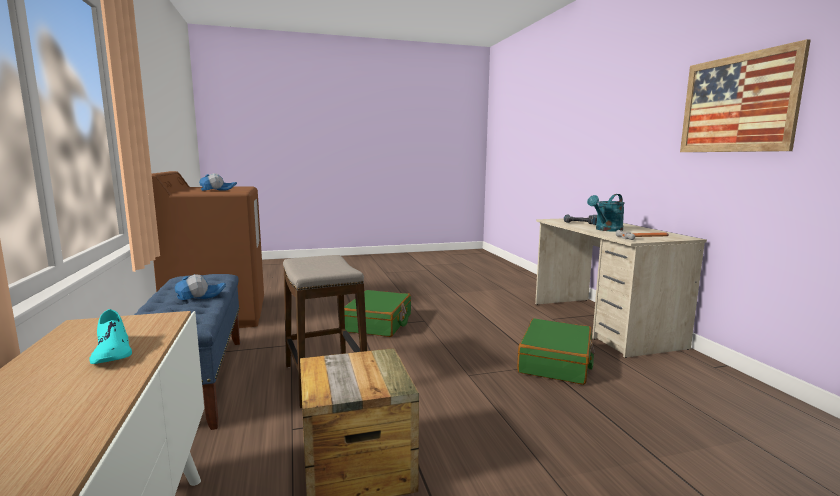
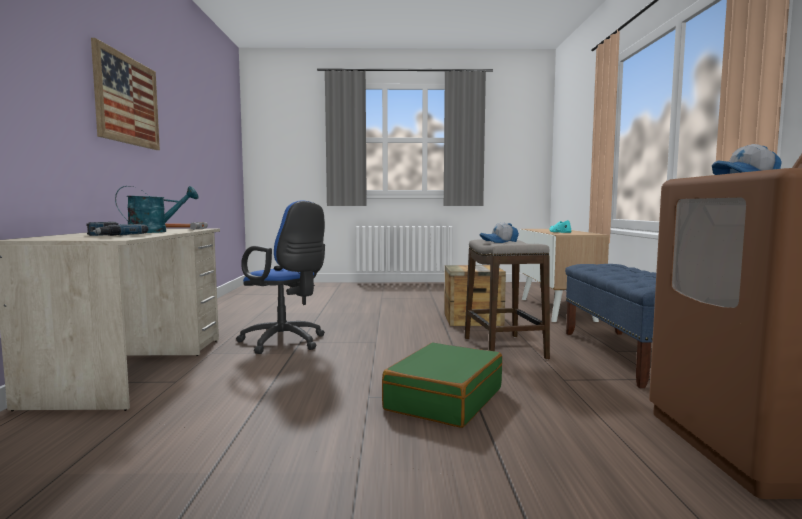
camera: 165 degrees left, 5 degrees down
cap [174,274,226,300] -> cap moved to [480,222,519,243]
green suitcase [517,318,595,385] -> blue office chair [236,200,325,354]

